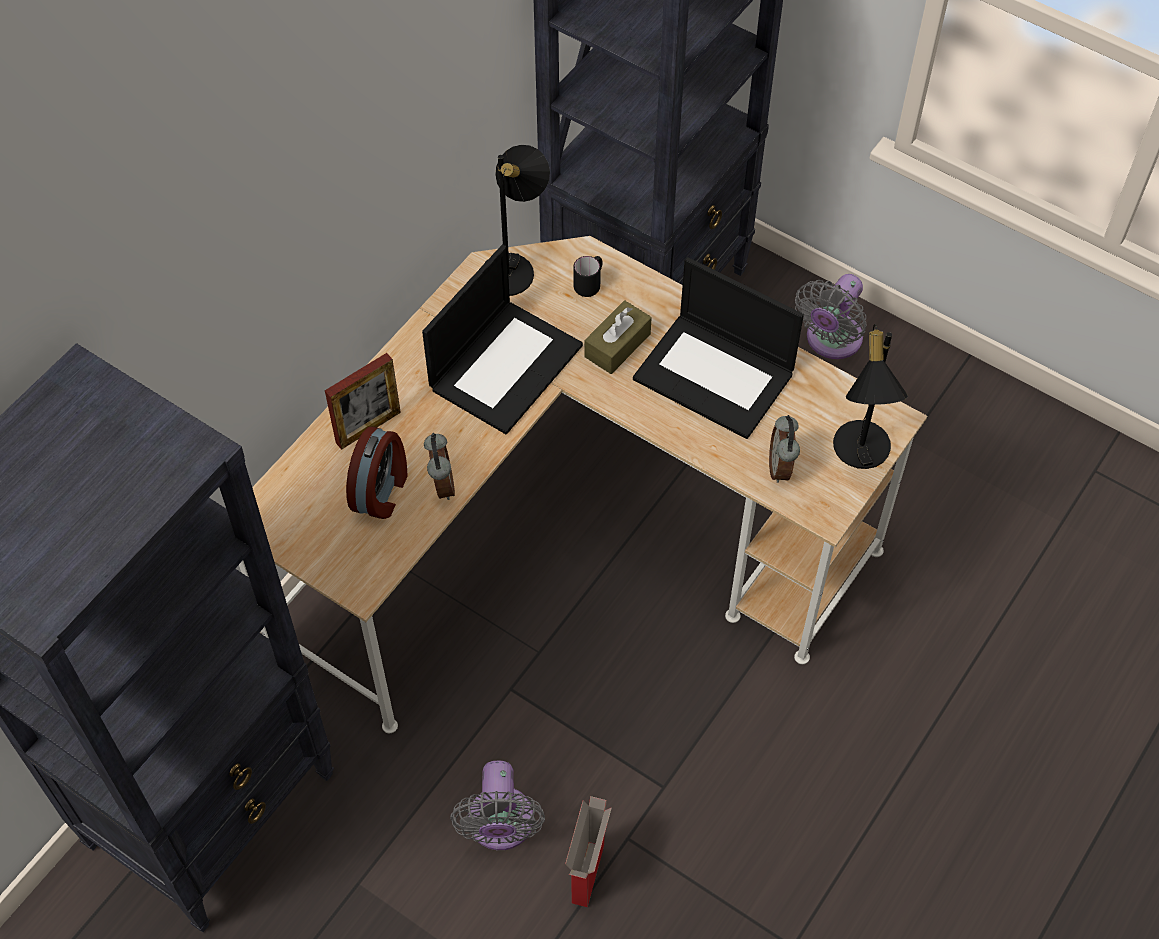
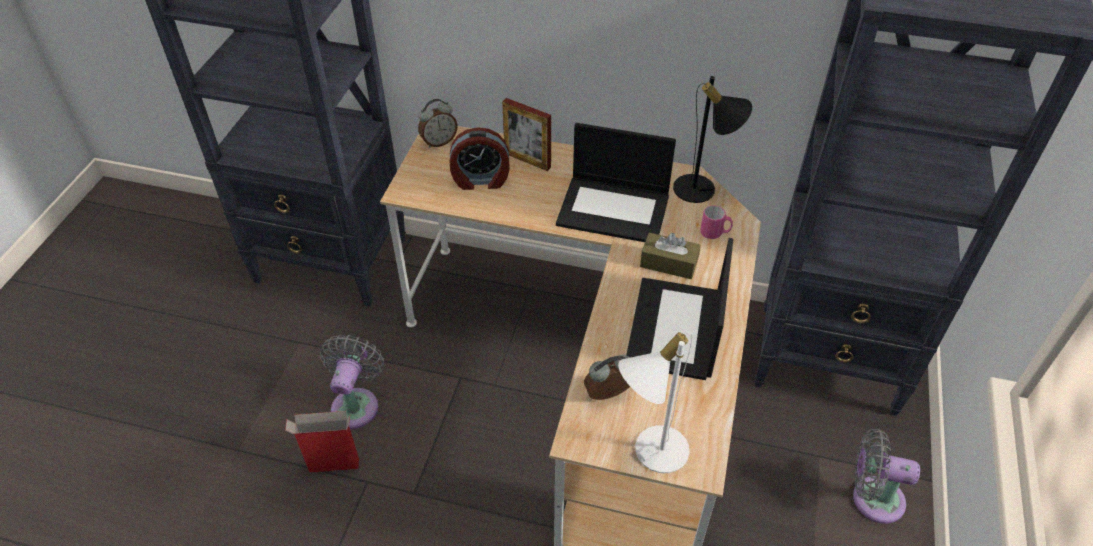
camera: 70 degrees right, 10 degrees down
alarm clock [424,433,455,500] -> alarm clock moved to [418,99,457,148]
grey fan [450,760,545,850] -> grey fan turned 120 degrees clockwise [320,335,384,429]
black mug [573,256,603,297] -> pink mug [700,205,733,239]
black table lamp [833,324,908,469] -> white table lamp [618,332,693,473]

